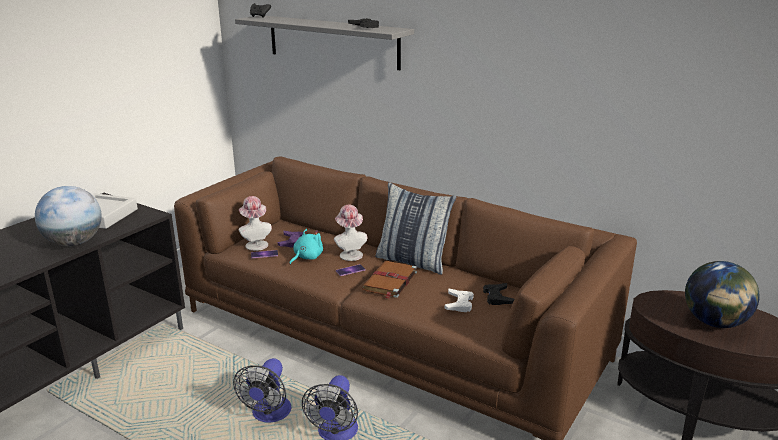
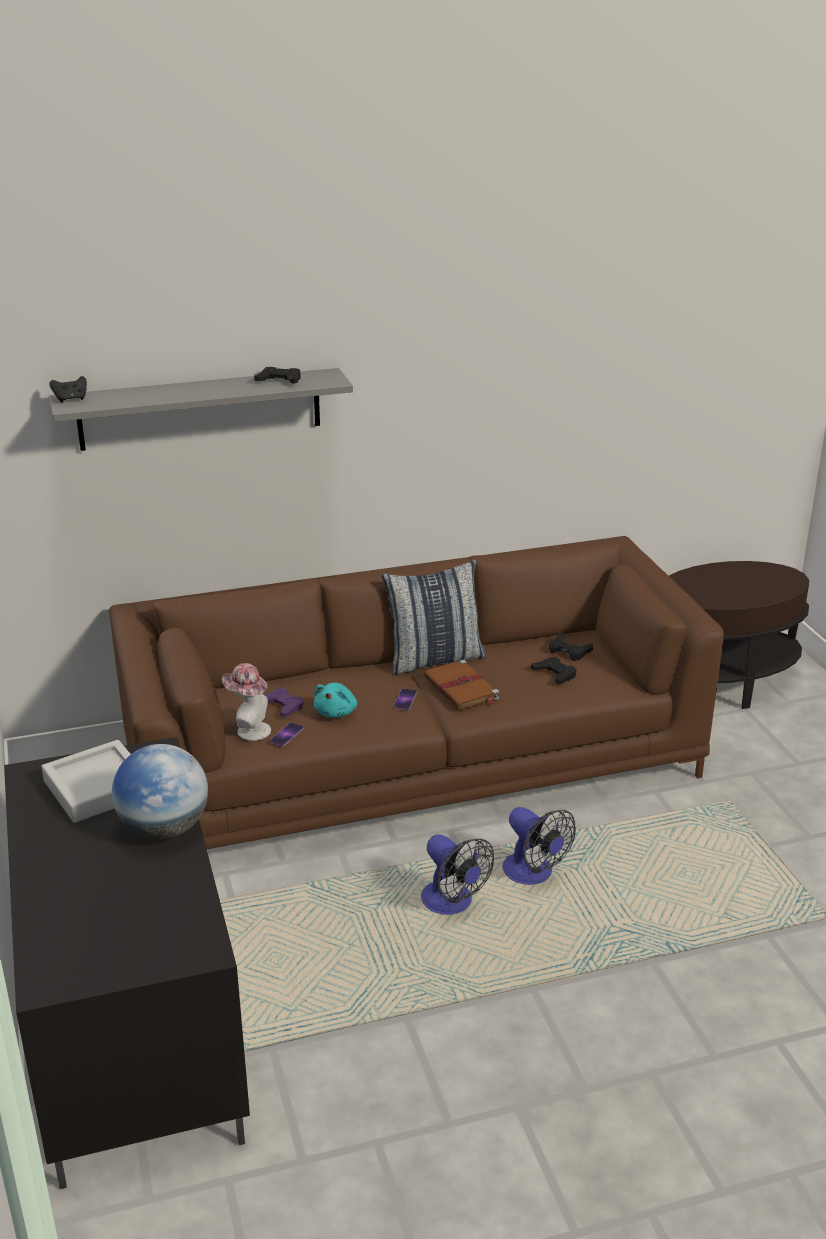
camera: 50 degrees left, 5 degrees up
turquoise plush toy [289,229,323,264] -> turquoise plush toy turned 150 degrees counterclockwise [314,683,357,718]
hat [334,205,367,261] -> none
white game controller [445,289,474,312] -> black game controller [531,656,577,684]
globe [685,261,760,328] -> none

